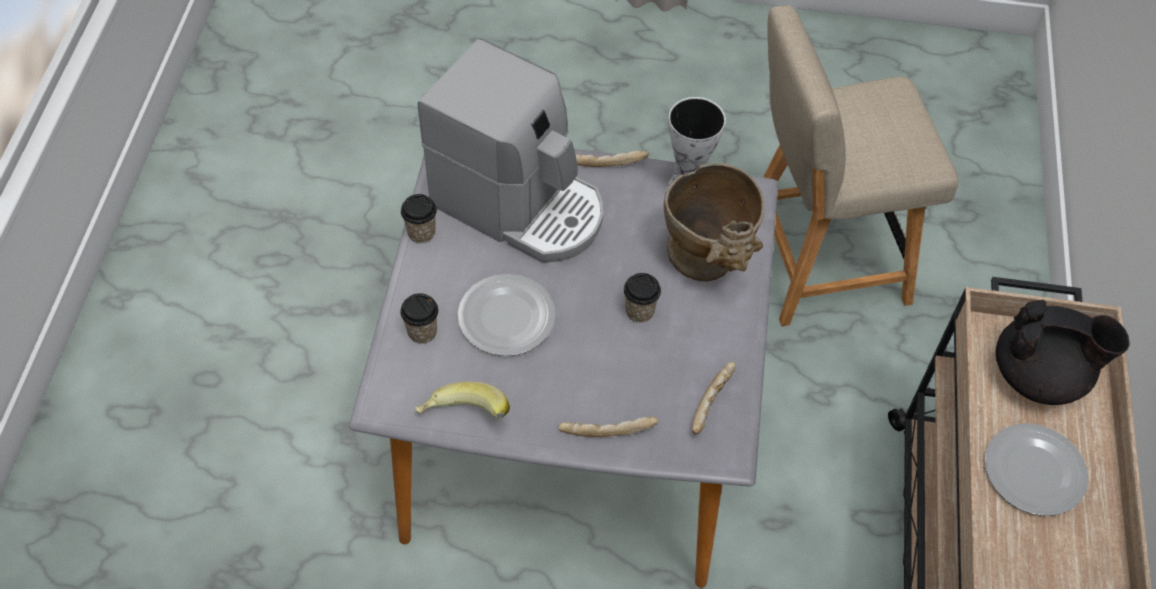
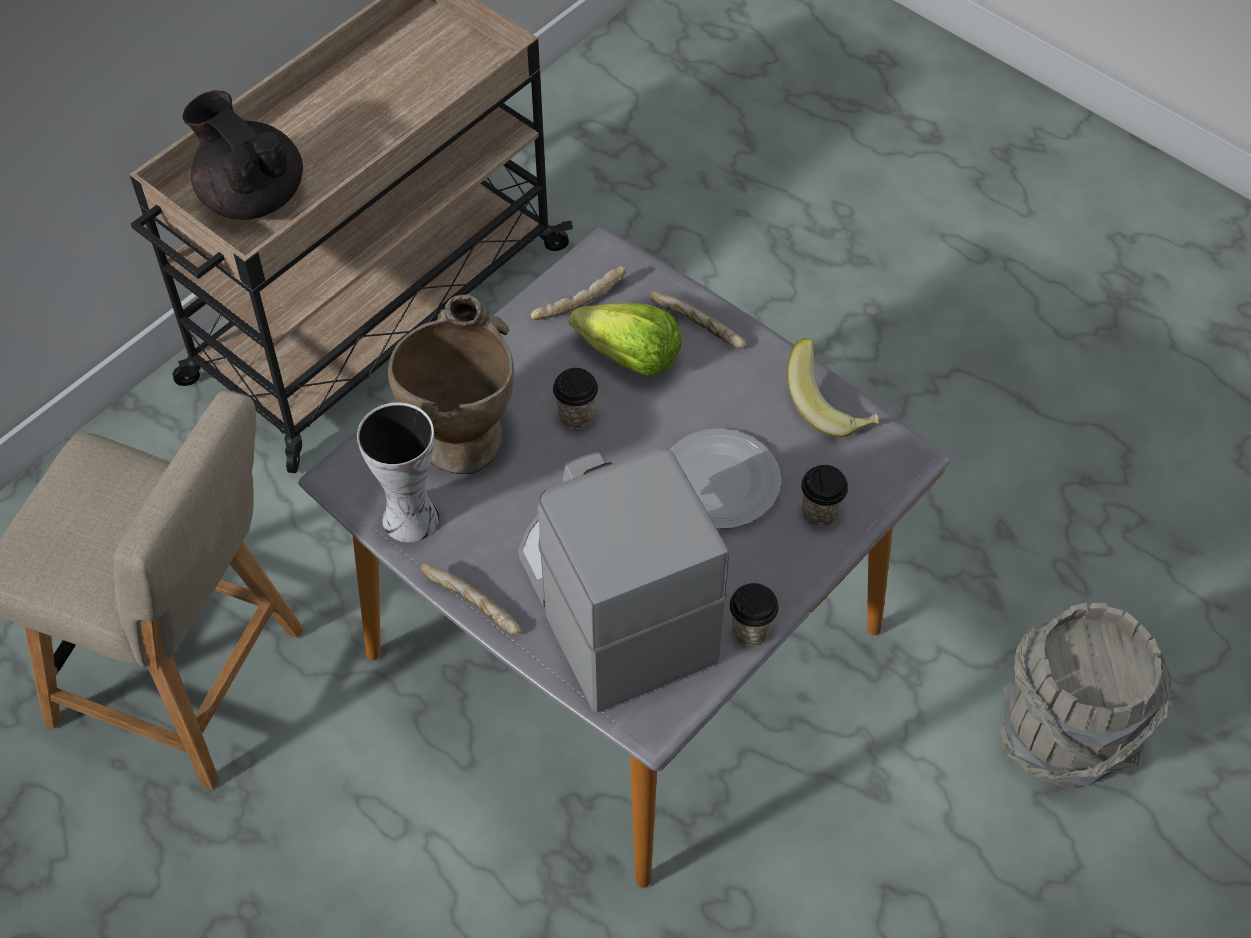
camera: 145 degrees left, 0 degrees up
plate [985,423,1089,516] -> none
none -> lettuce [569,303,681,376]
none -> grey bucket [1000,602,1172,788]

